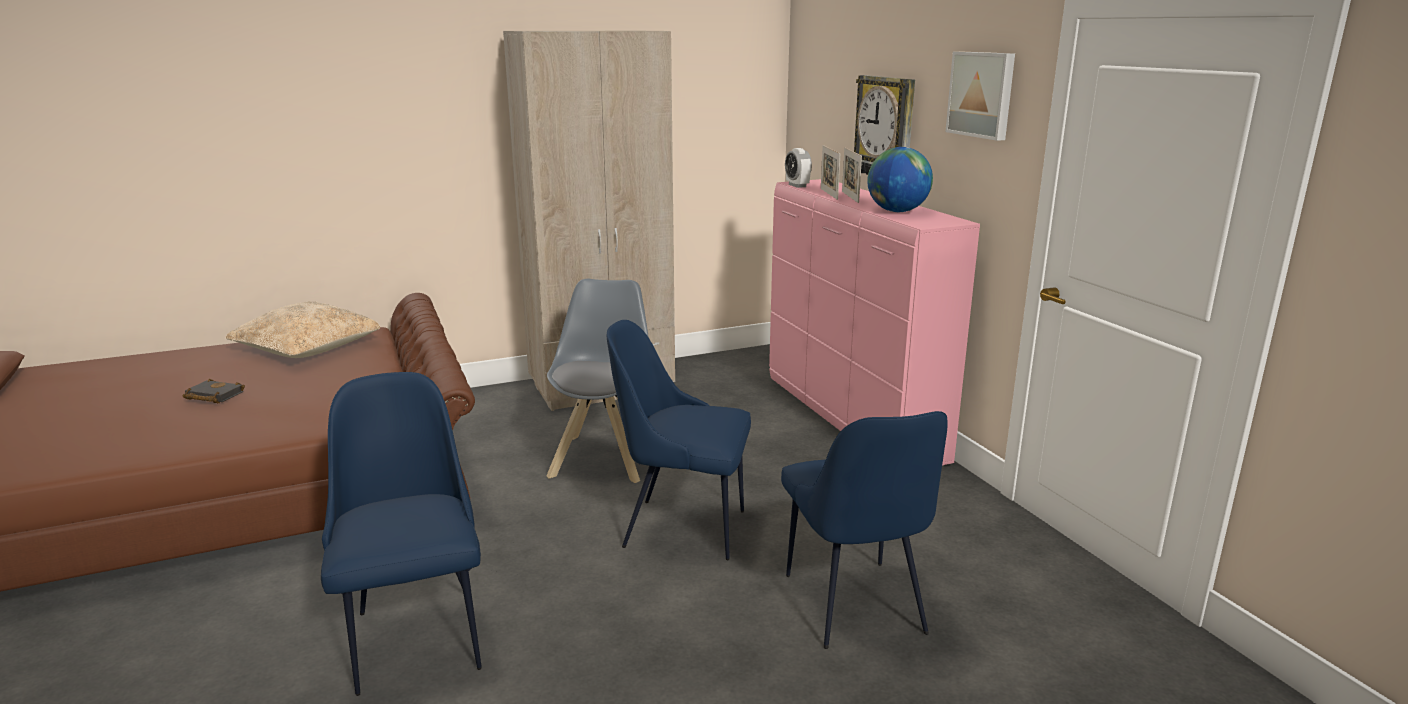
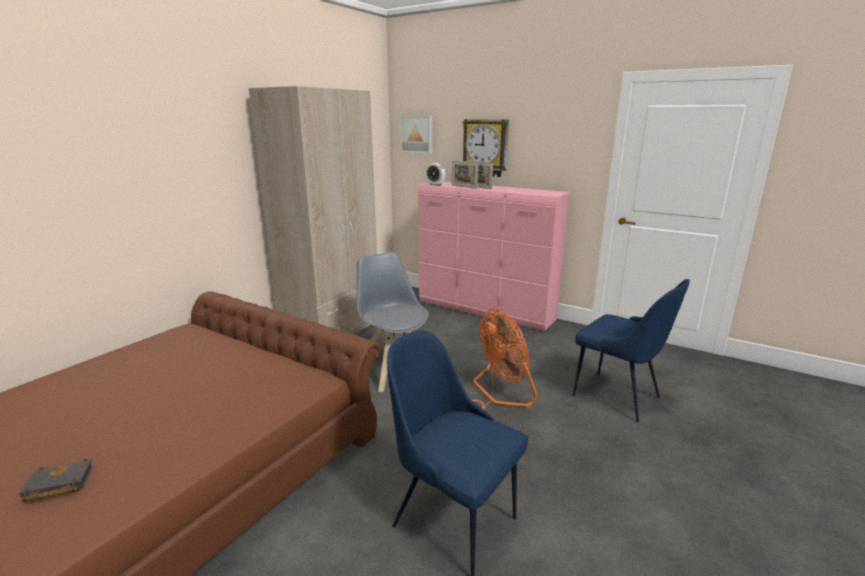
camera: 35 degrees left, 0 degrees up
black book [183,379,245,403] -> black book moved to [19,459,93,502]
beige pillow [225,301,380,358] -> none
blue chair [607,320,751,560] -> orange fan [472,309,537,410]
globe [867,147,933,212] -> none
picture [945,51,1015,141] -> picture moved to [400,116,432,153]

